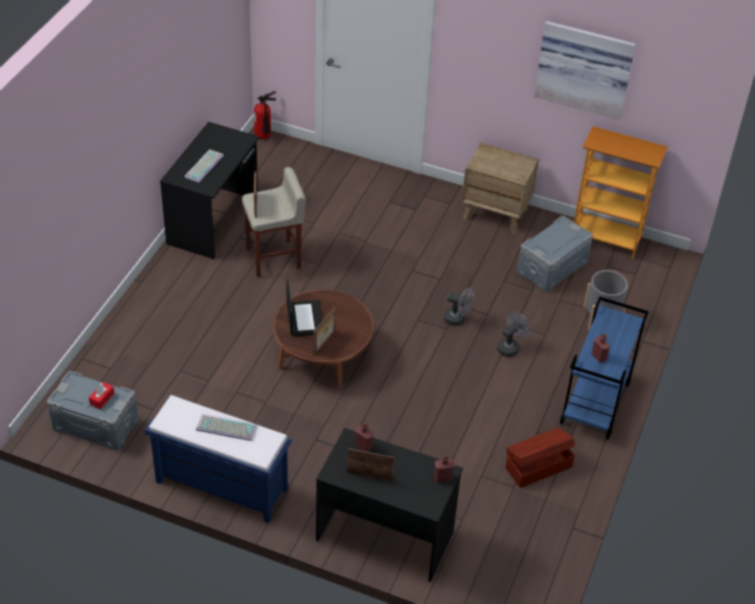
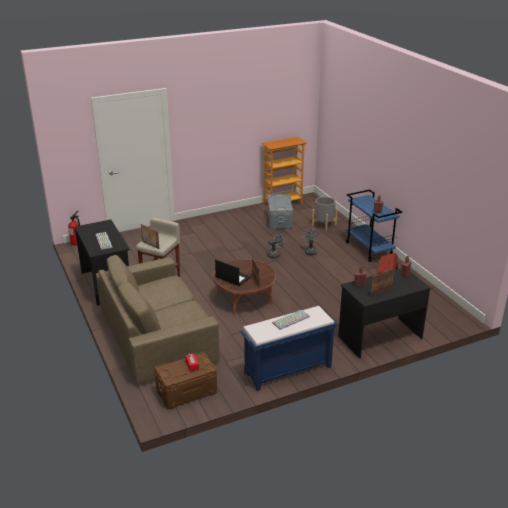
camera: 45 degrees left, 15 degrees down
grey storage box [47,371,138,450] -> brown storage box [155,352,217,409]
brown nightstand [462,143,539,234] -> none
picture [534,21,636,120] -> none
none -> brown sofa [96,255,220,384]

